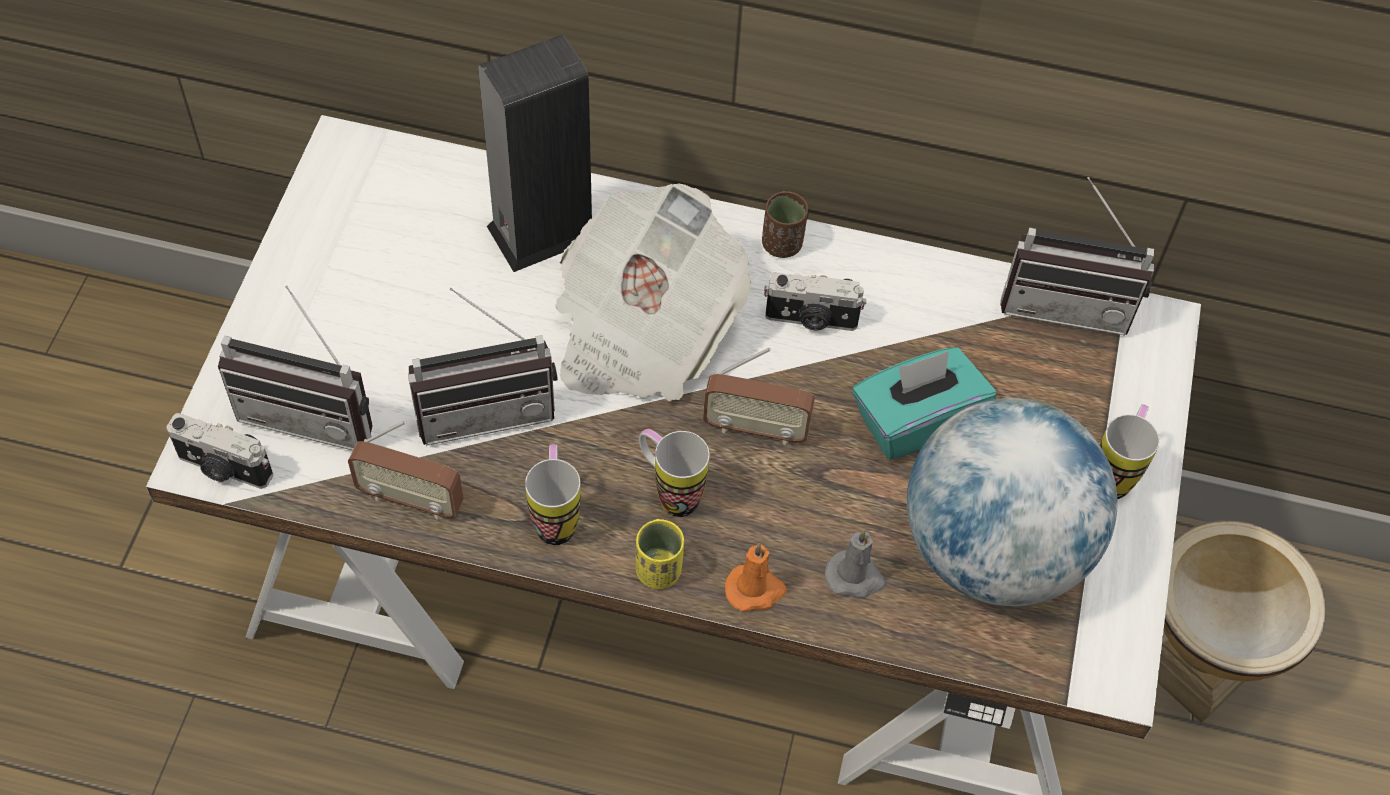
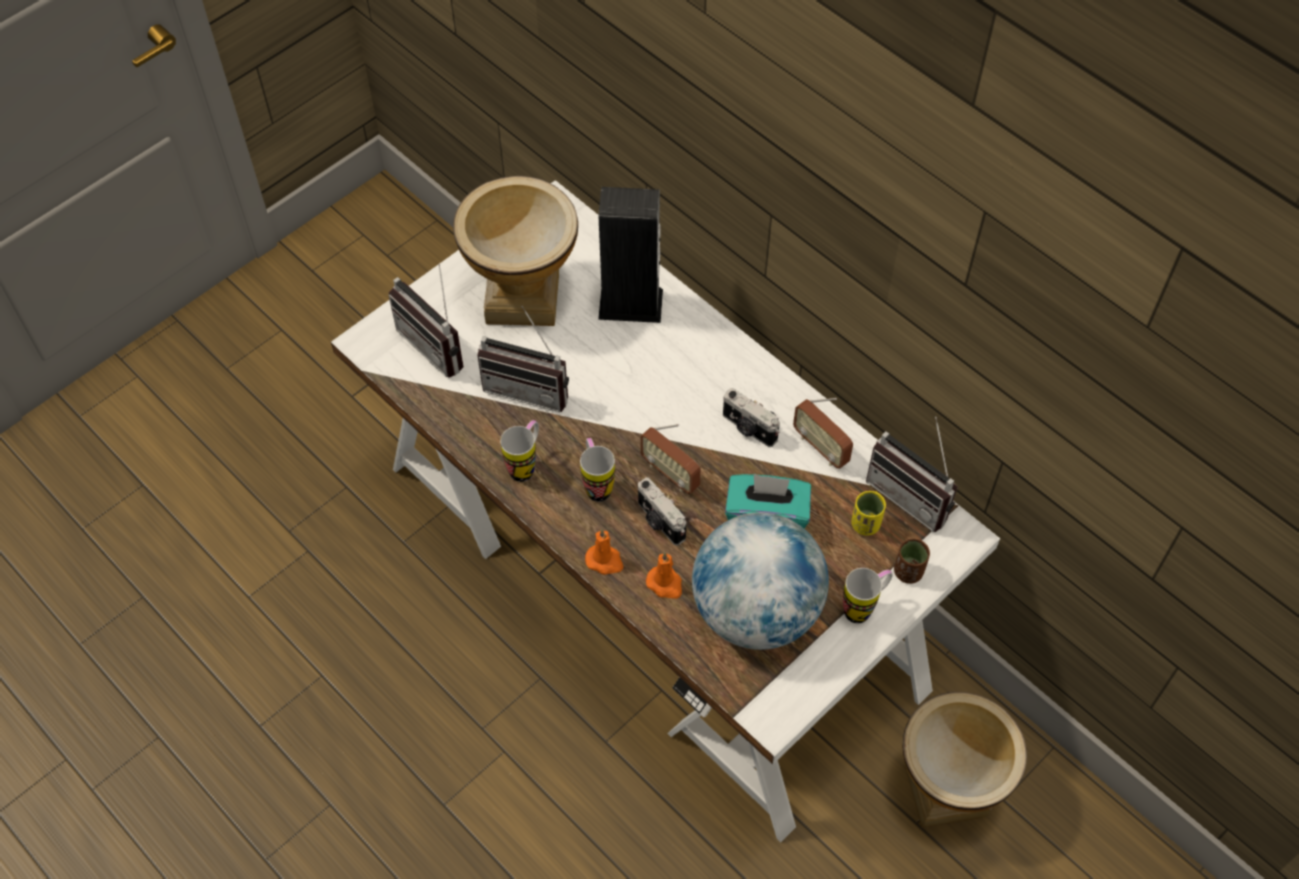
camera: 35 degrees right, 0 degrees up
camera [166,413,273,489] -> camera moved to [638,477,686,545]
radio [348,420,464,520] -> radio moved to [793,398,853,469]
newspaper [555,183,751,401] -> none
yellow cup [635,519,684,589] -> yellow cup moved to [851,491,886,536]
brown cup [762,191,808,258] -> brown cup moved to [894,539,930,584]
grey candle [825,530,886,599] -> orange candle [646,552,682,599]
none -> vase [453,176,578,326]

